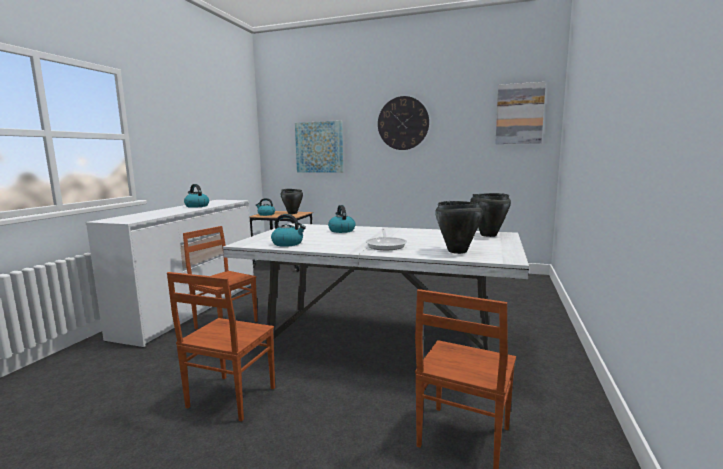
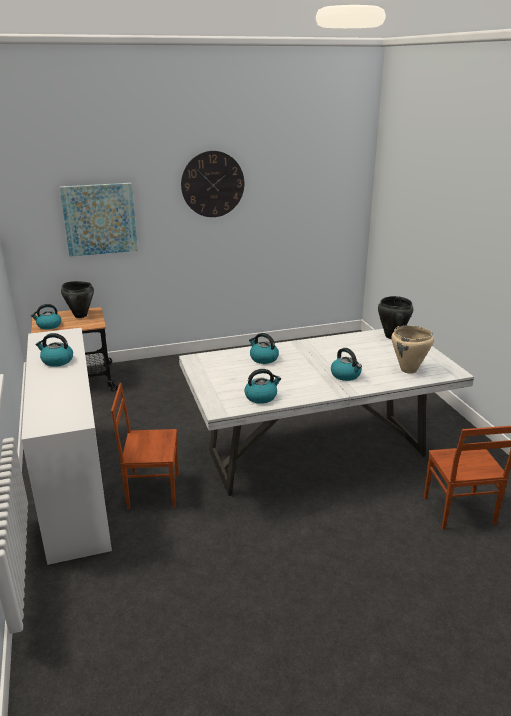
camera: 35 degrees left, 15 degrees up
brown chair [167,272,275,421] -> none
frying pan [366,228,407,250] -> kettle [331,348,362,381]
black cooking pot [435,201,483,254] -> beige cooking pot [392,325,434,374]
picture [495,82,546,144] -> none

